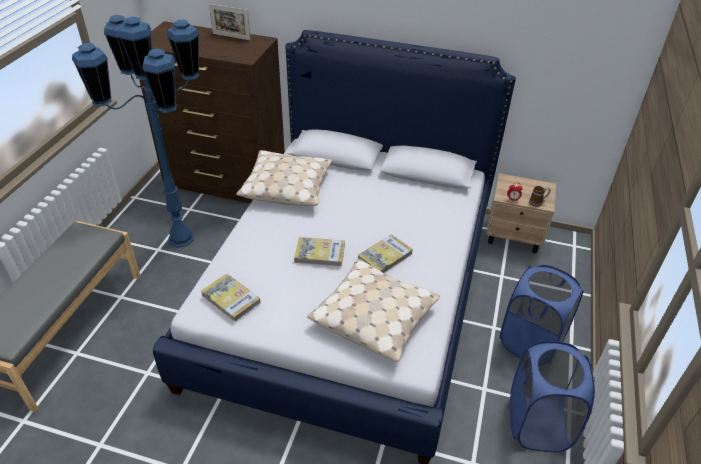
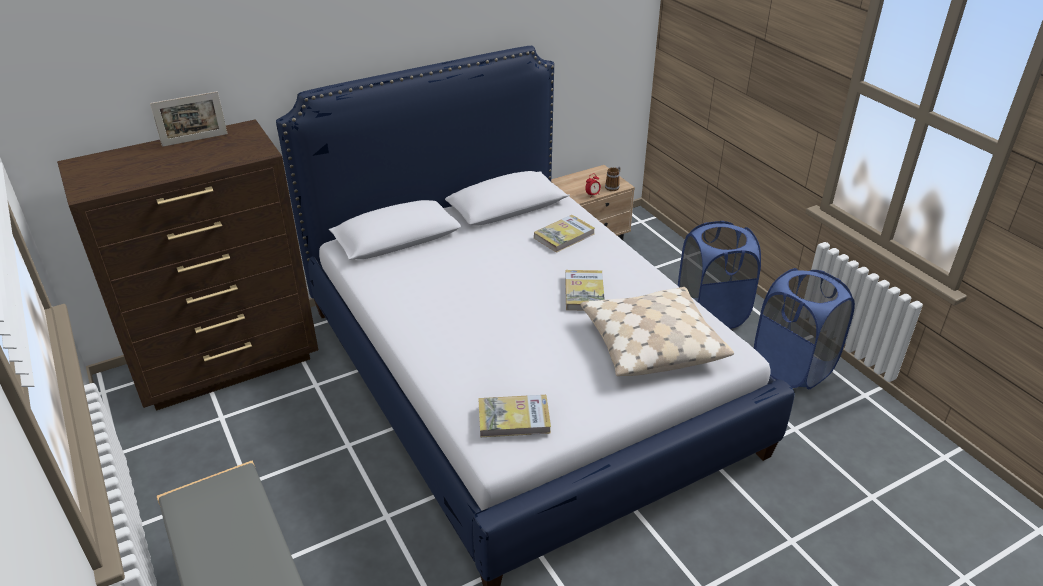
camera: 45 degrees left, 5 degrees down
blue floor lamp [72,15,199,248] -> none
beige pillow [236,150,332,206] -> none
book [294,237,345,267] -> book moved to [534,215,595,253]

